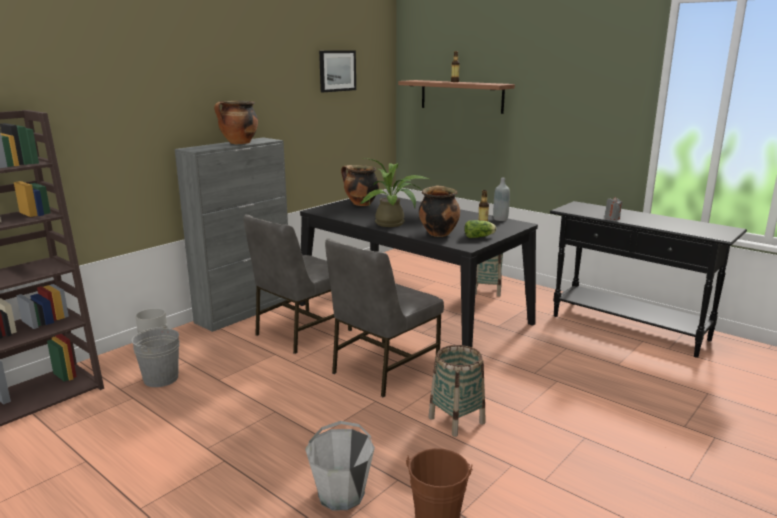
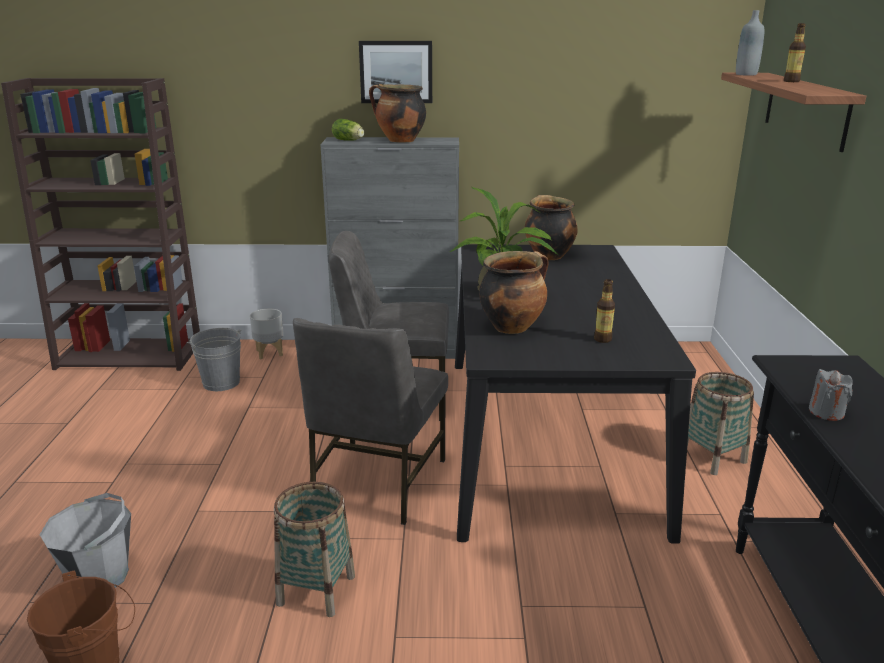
camera: 50 degrees right, 5 degrees up
picture [319,50,356,92] -> picture moved to [359,41,432,103]
grey chair [325,238,444,397] -> grey chair turned 75 degrees counterclockwise [293,318,448,525]
lettuce [464,220,496,238] -> lettuce moved to [332,119,364,141]
grey bottle [493,178,510,221] -> grey bottle moved to [736,10,764,76]

